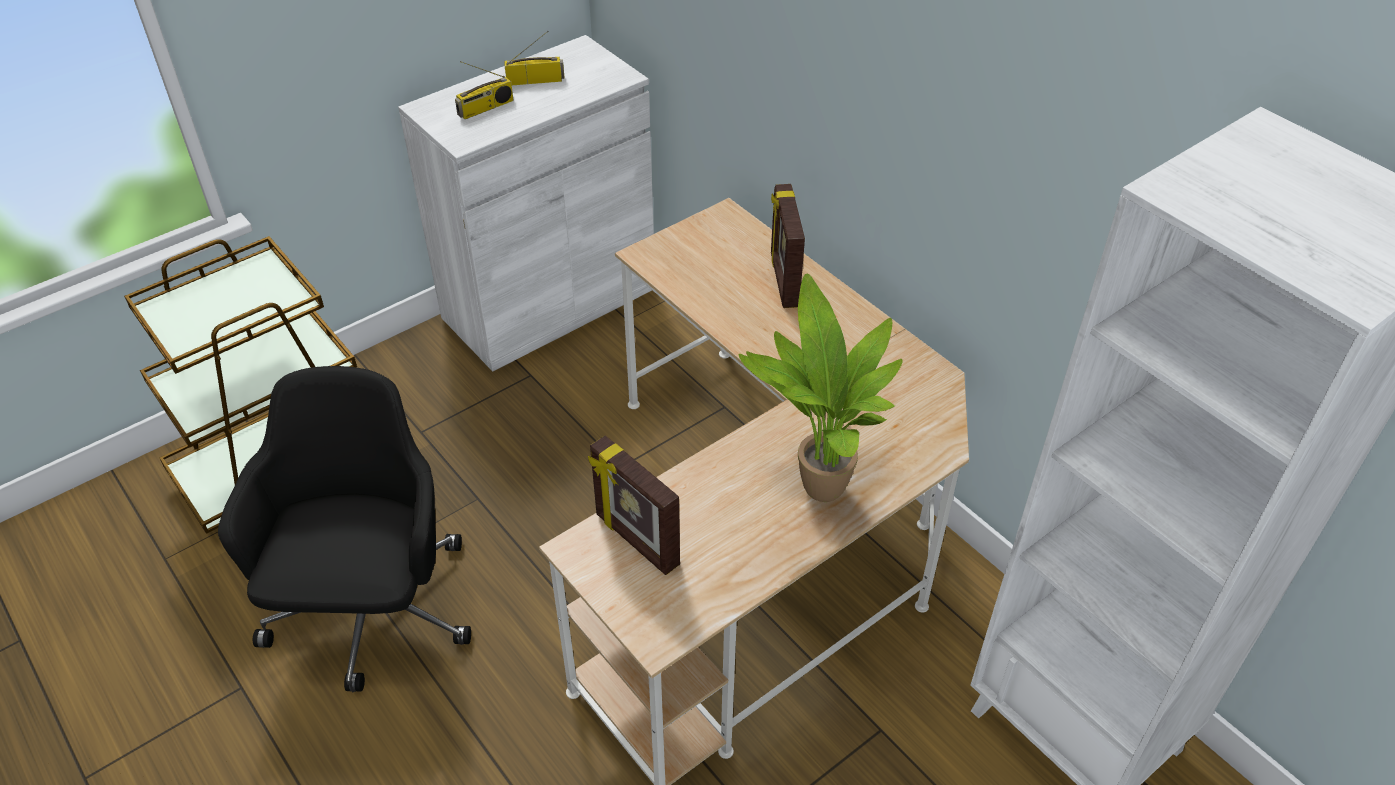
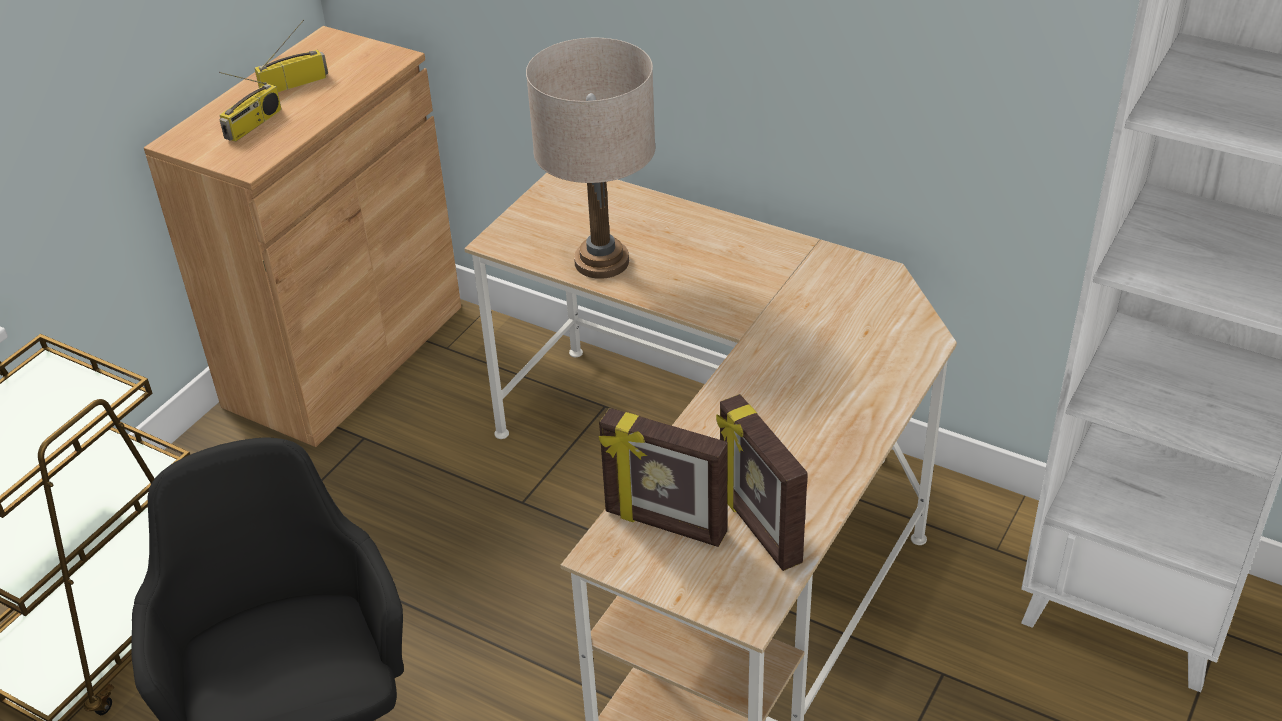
camera: 20 degrees left, 5 degrees down
white cabinet [398,35,654,371] -> brown cabinet [144,26,461,447]
potted plant [739,273,903,502] -> none
picture frame [771,184,805,308] -> picture frame moved to [716,394,808,571]
none -> beige table lamp [526,38,655,279]

